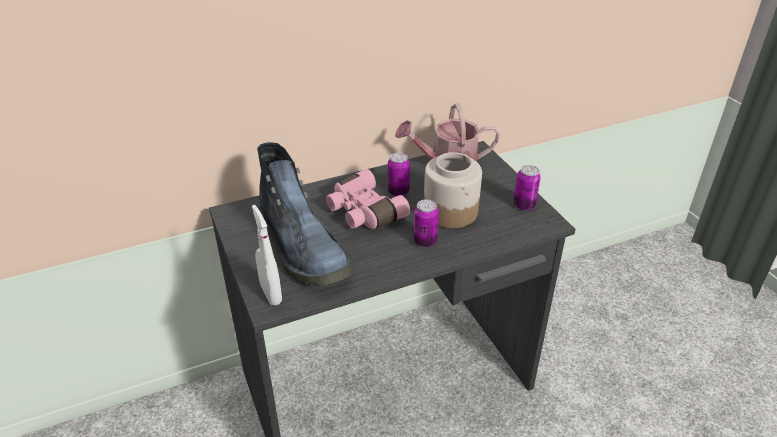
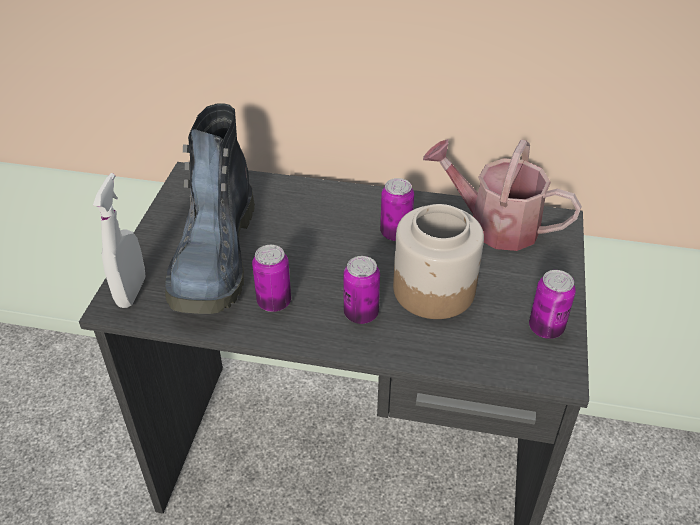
camera: 35 degrees right, 5 degrees up
pink binoculars [326,169,410,229] -> none
none -> can [252,245,291,312]

